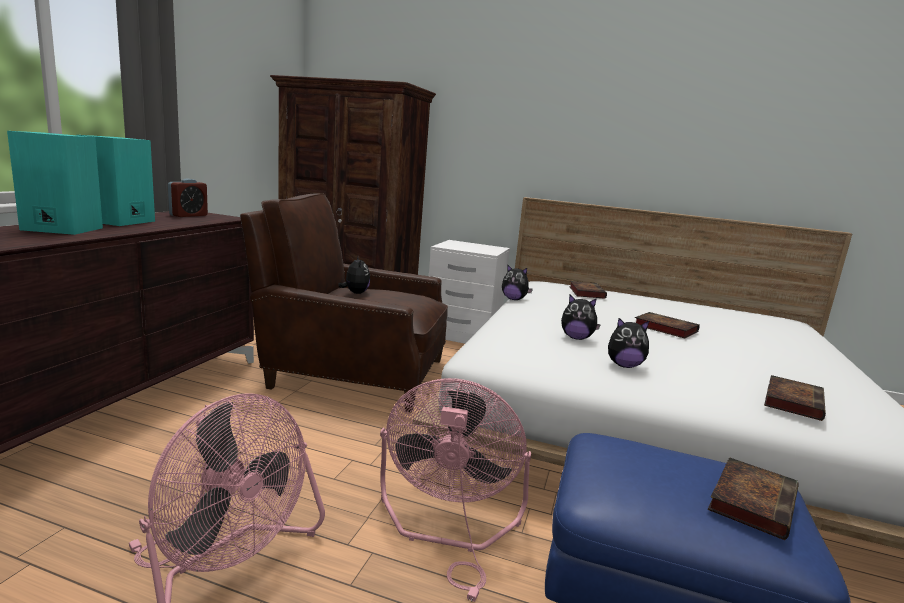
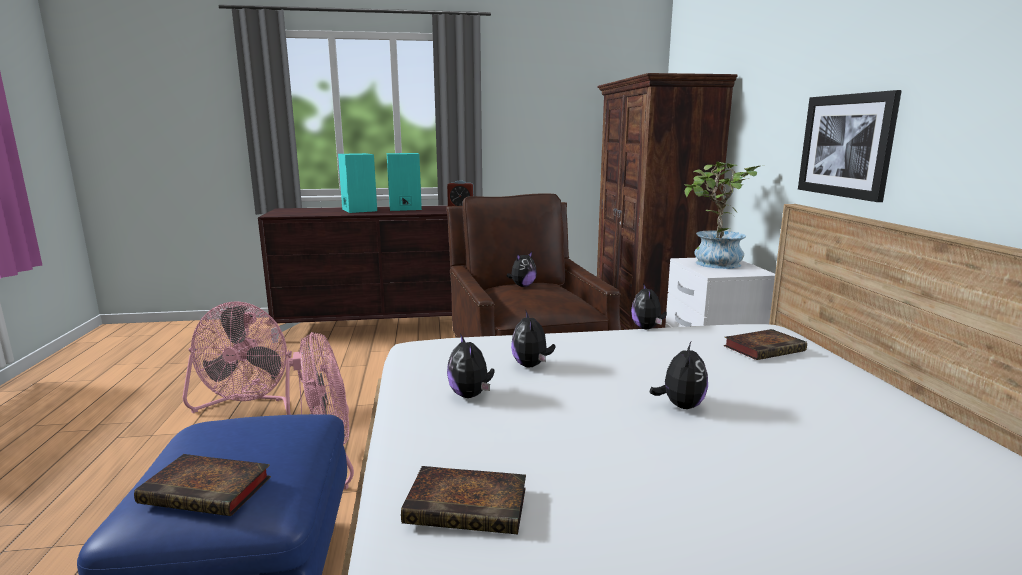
camera: 65 degrees right, 0 degrees up
book [635,312,700,339] -> plush toy [649,342,708,409]
none -> potted plant [684,162,764,269]
none -> picture [798,90,902,202]

